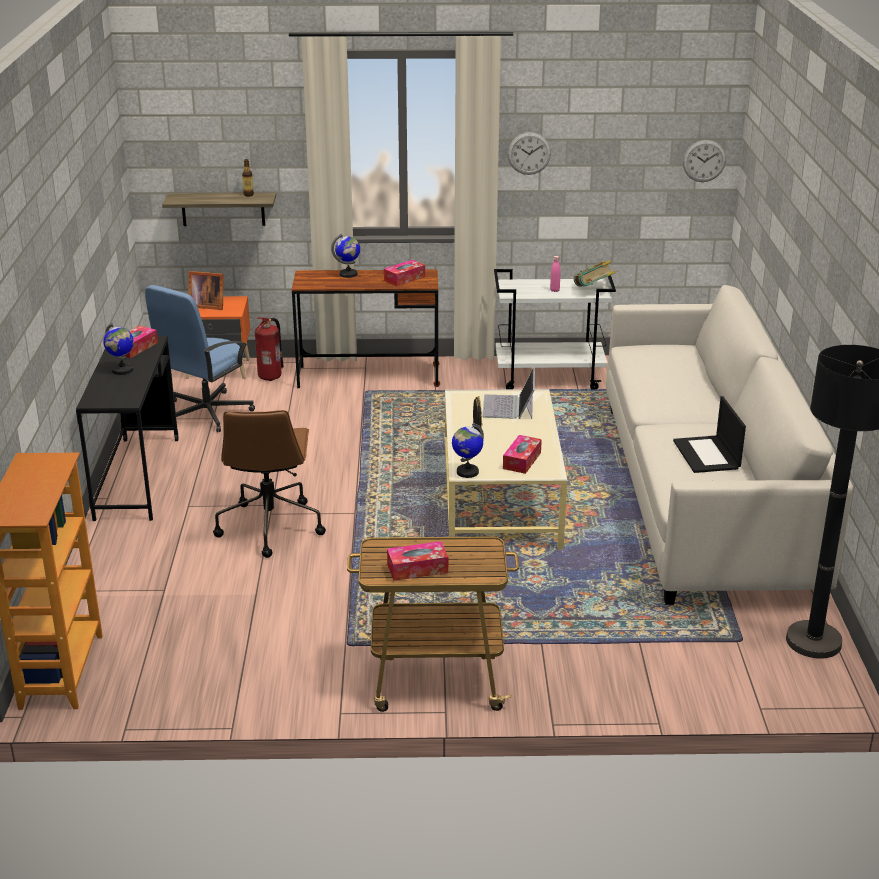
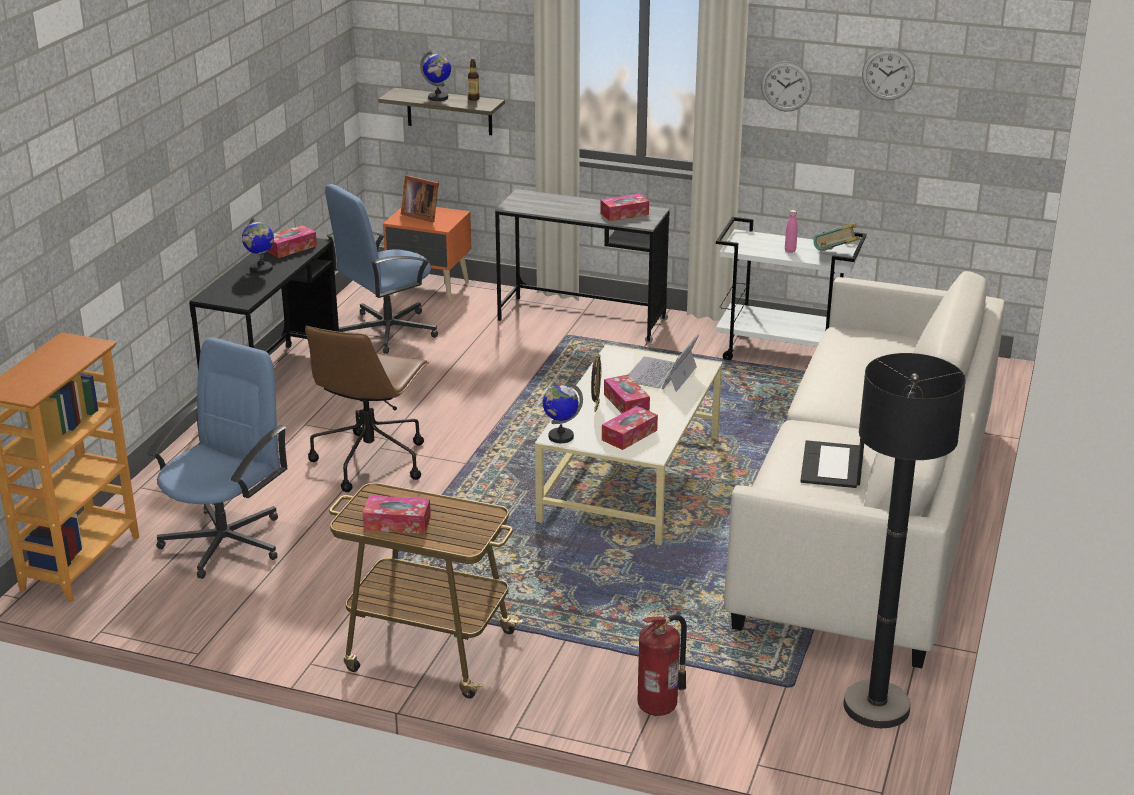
camera: 20 degrees right, 0 degrees up
fire extinguisher [255,317,284,381] -> fire extinguisher moved to [637,615,687,716]
brown desk [292,270,440,388] -> grey desk [495,189,670,343]
globe [331,234,360,278] -> globe moved to [420,50,451,101]
wall clock [683,140,726,182] -> wall clock moved to [862,49,915,100]
none -> blue office chair [147,337,287,579]
none -> tissue box [604,375,650,413]

